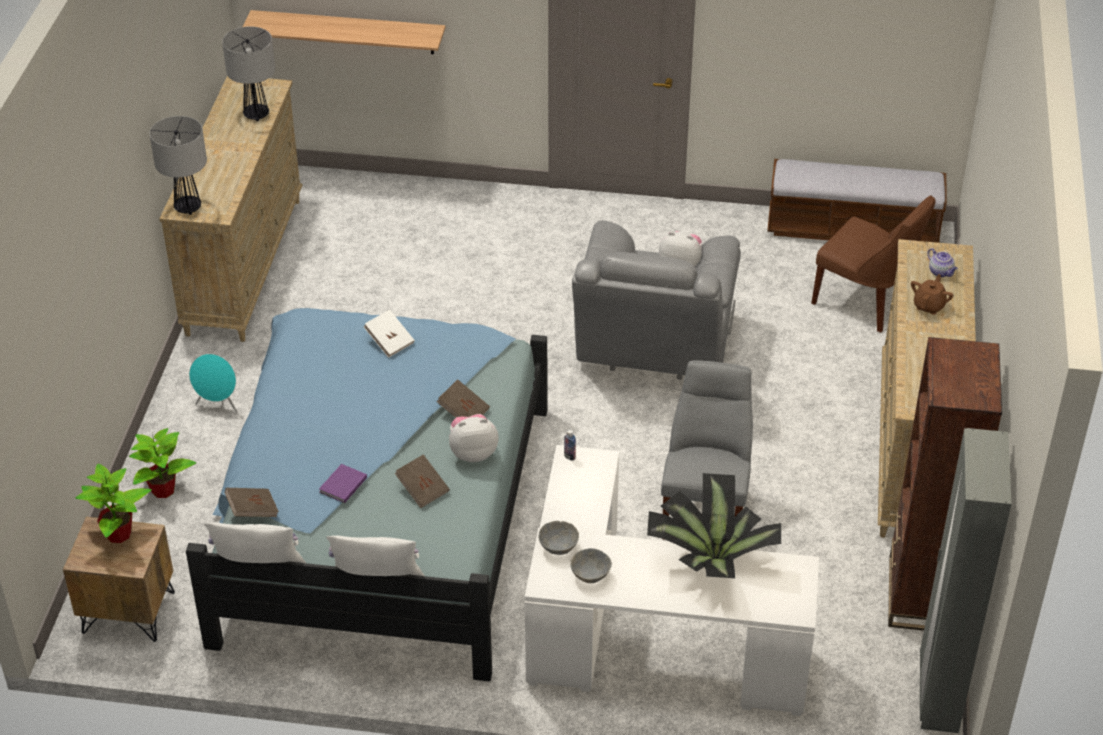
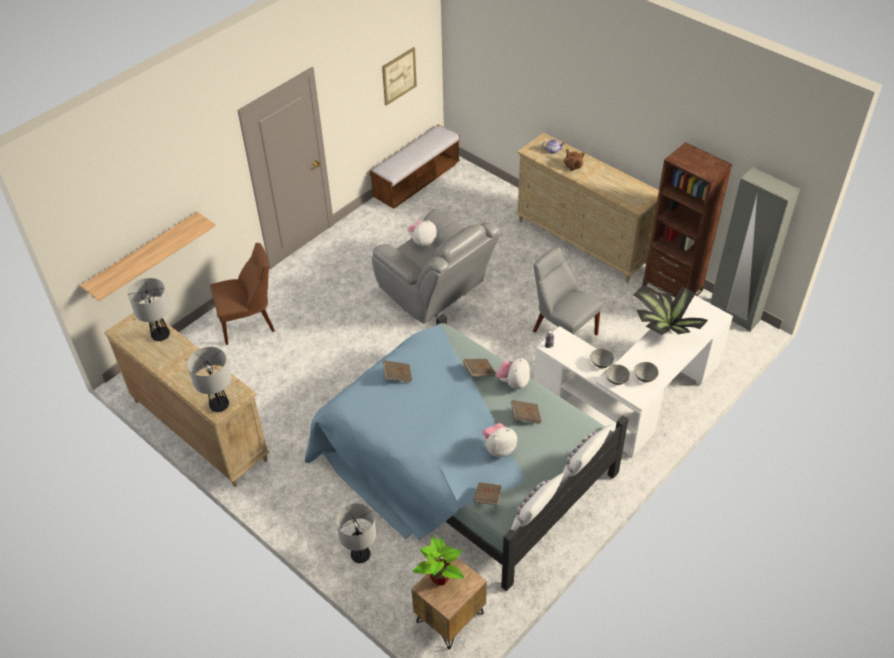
camera: 55 degrees left, 5 degrees up
potted plant [129,428,196,498] -> table lamp [336,503,376,563]
turquoise speaker [189,354,238,413] -> none
purple book [319,464,367,503] -> plush toy [482,423,517,457]
white book [364,310,415,358] -> brown book [383,360,412,383]
brown chair [811,196,935,333] -> brown chair moved to [210,243,275,345]
none -> picture [382,47,417,106]
none -> grey bowl [590,348,614,369]

